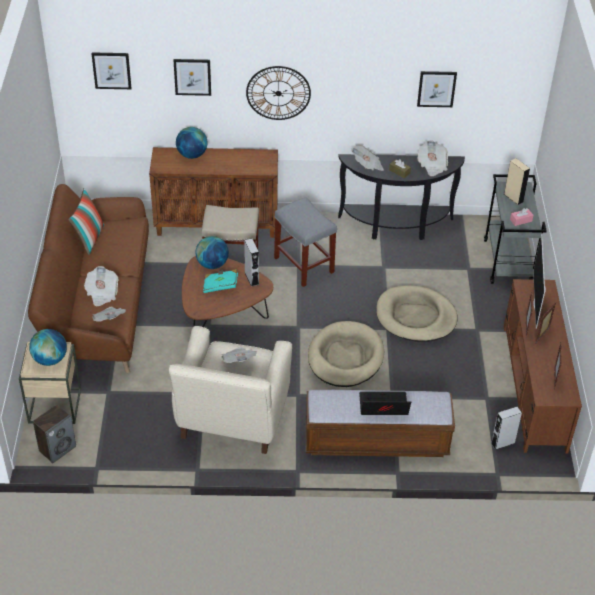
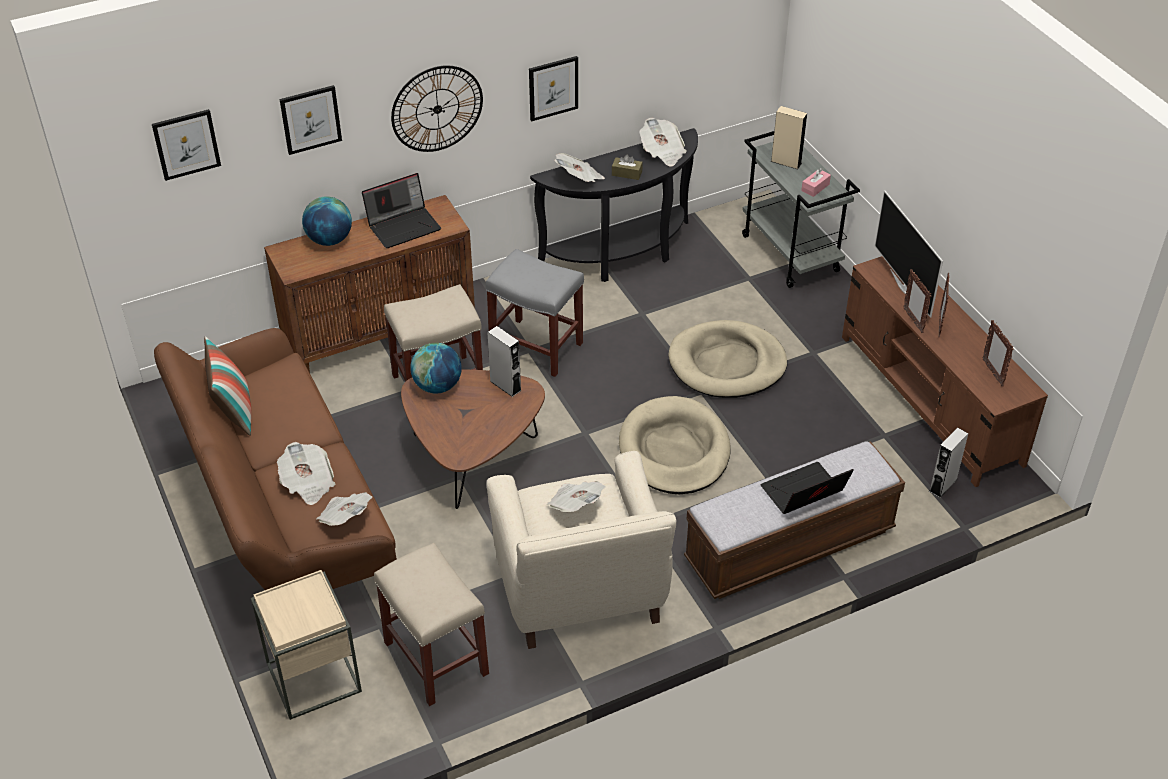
camera: 25 degrees left, 0 degrees up
globe [29,329,67,366] -> none
speaker [33,405,76,464] -> none
turquoise book [203,269,238,293] -> none
picture [417,71,457,107] -> picture moved to [529,56,578,121]
none -> laptop [362,173,441,248]
none -> beige stool [374,543,489,706]

